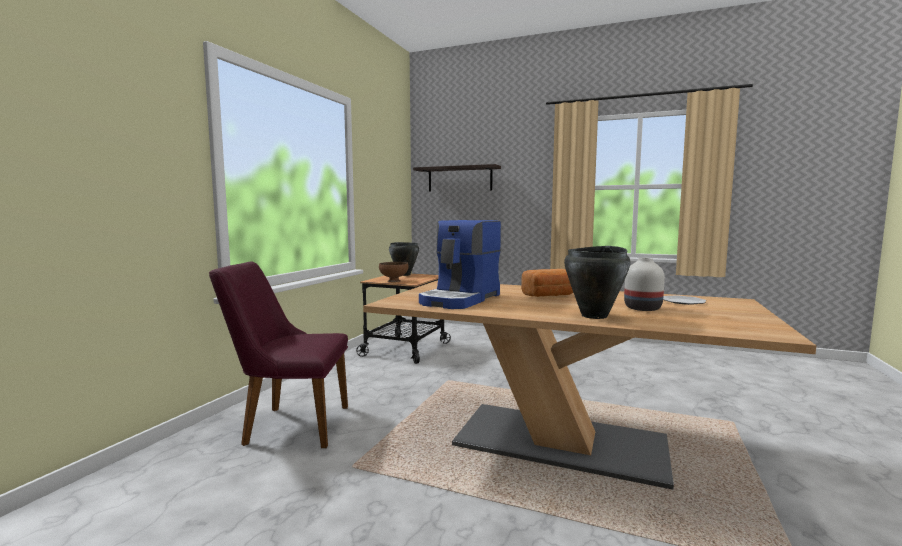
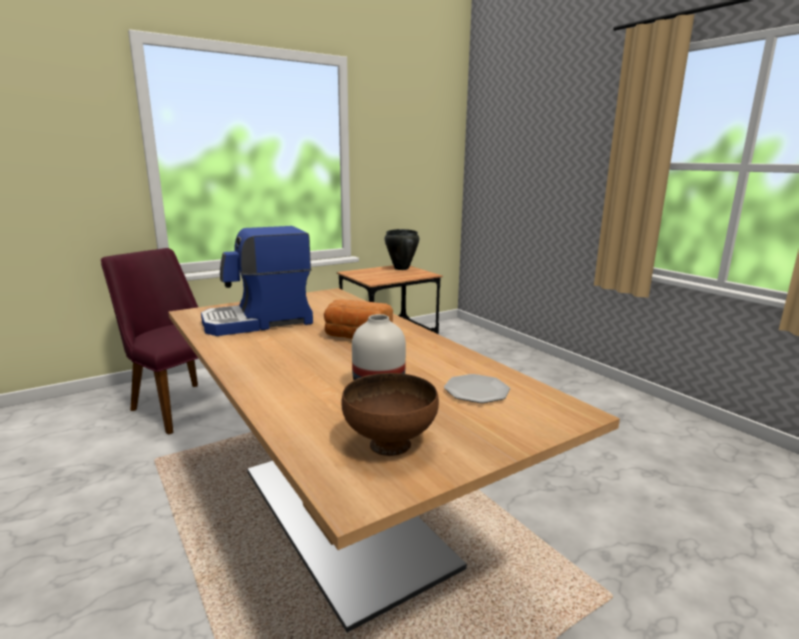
camera: 35 degrees right, 10 degrees up
brown bowl [379,262,409,282] -> brown bowl moved to [341,373,439,456]
shelf [413,164,501,192] -> none
black cooking pot [564,246,630,319] -> none

